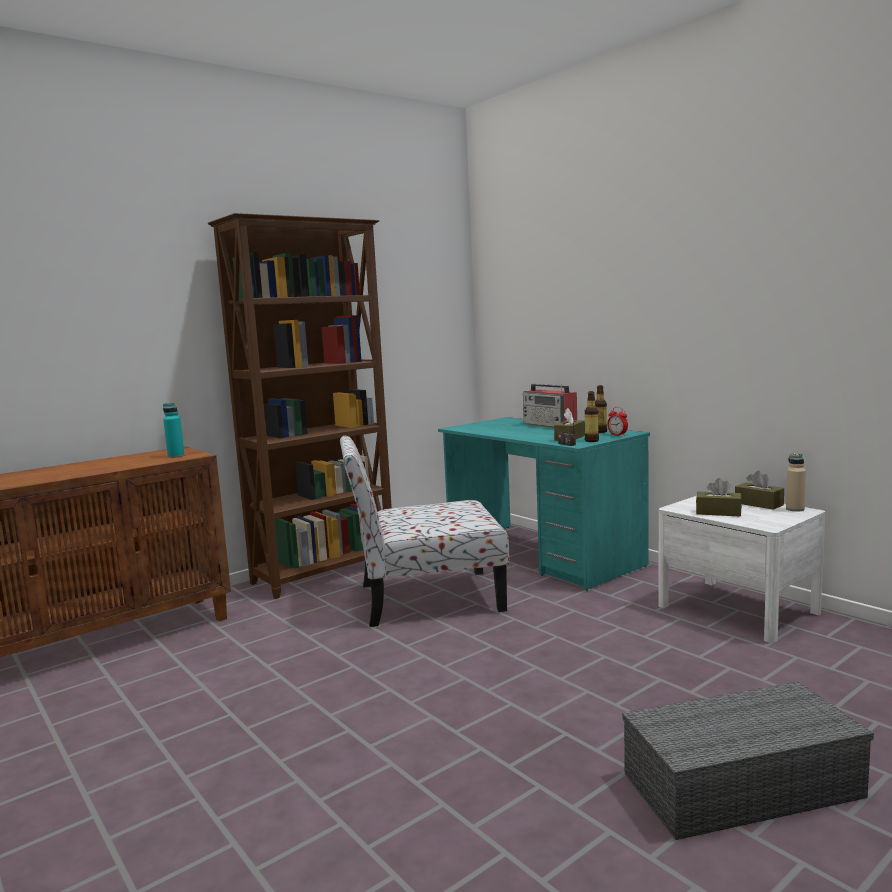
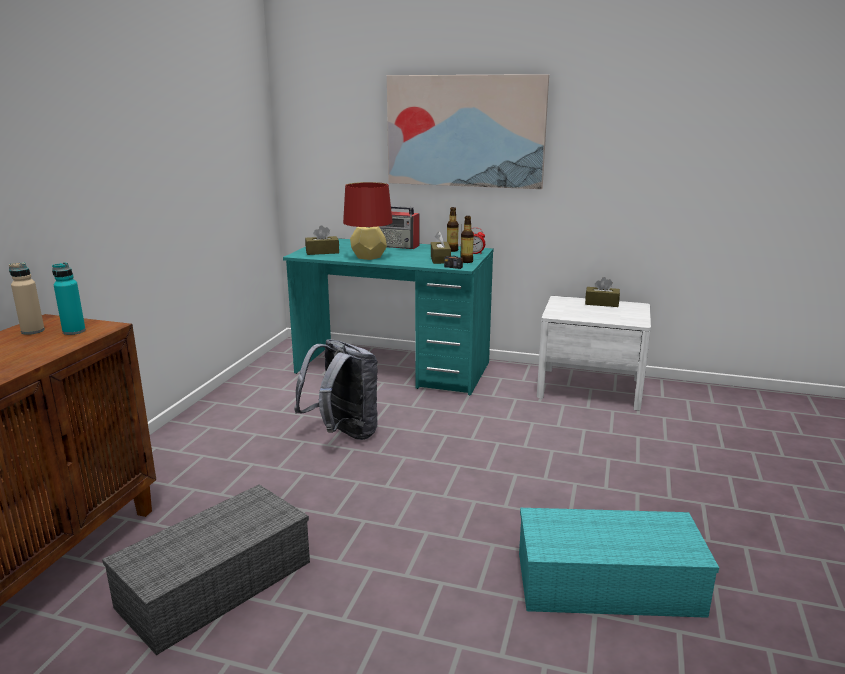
camera: 35 degrees left, 10 degrees up
brown bookcase [208,213,392,599] -> none
chair [340,436,509,627] -> grey backpack [294,339,378,440]
grey storage box [622,682,874,840] -> grey storage box moved to [102,484,310,655]
brown tissue box [696,478,742,517] -> brown tissue box moved to [305,225,339,255]
beige bottle [786,453,806,512] -> beige bottle moved to [9,262,45,335]
none -> red table lamp [343,182,393,260]
none -> picture [387,74,549,189]
none -> turquoise storage box [519,508,719,618]

